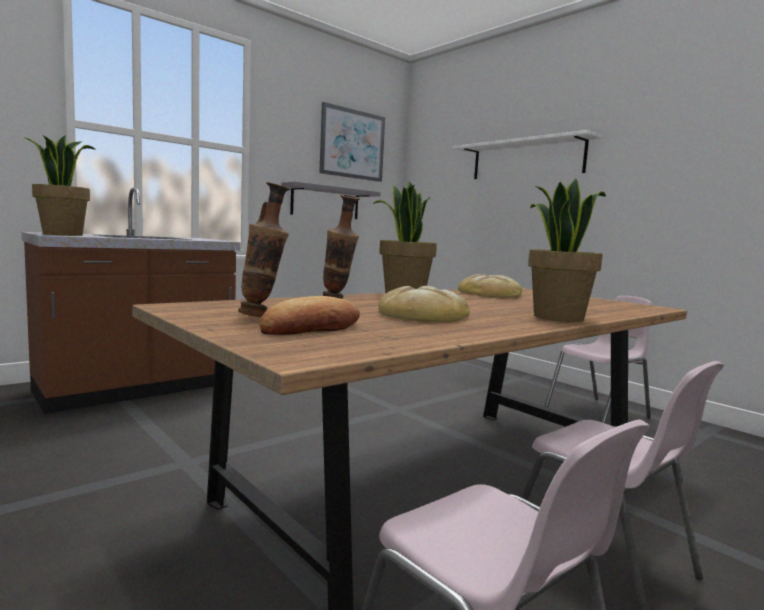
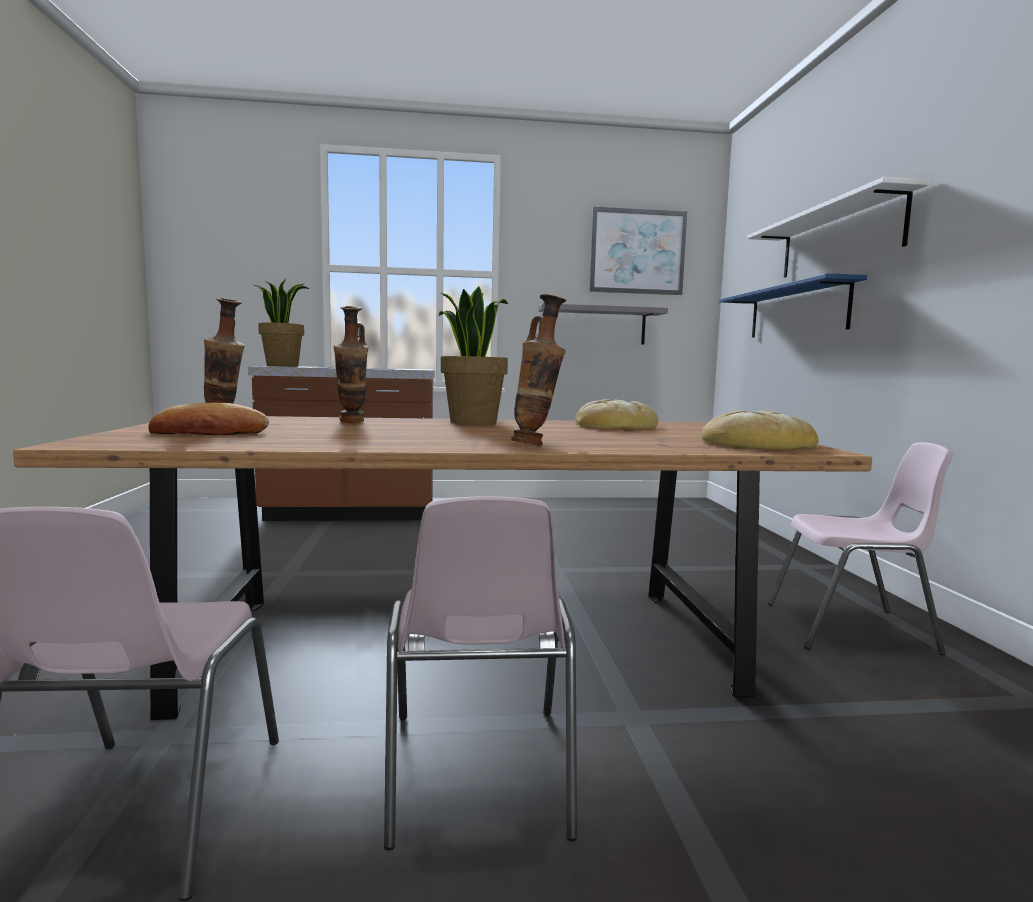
camera: 35 degrees right, 0 degrees up
bread [378,286,470,322] -> bread moved to [701,410,819,450]
potted plant [528,178,606,322] -> vase [511,294,566,446]
none -> blue shelf [719,273,867,338]

